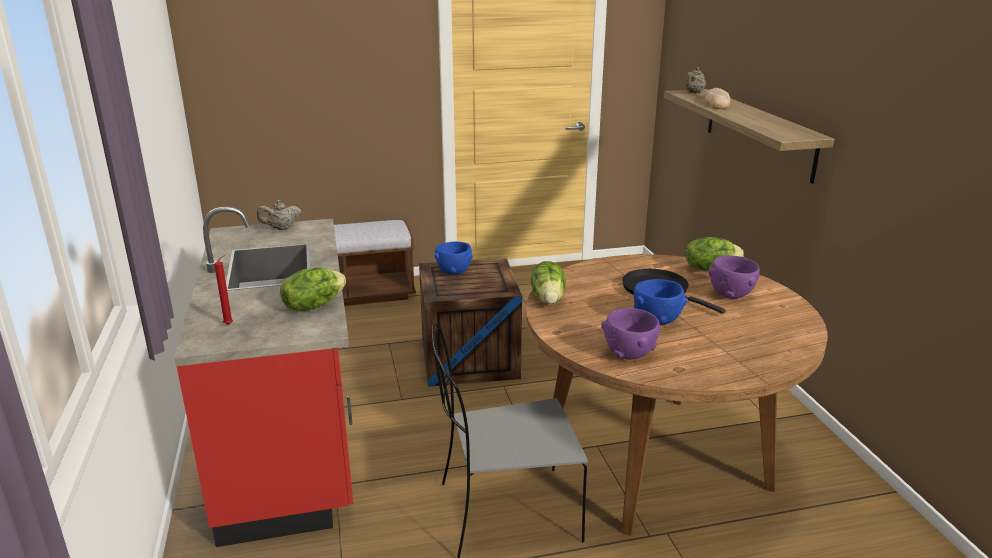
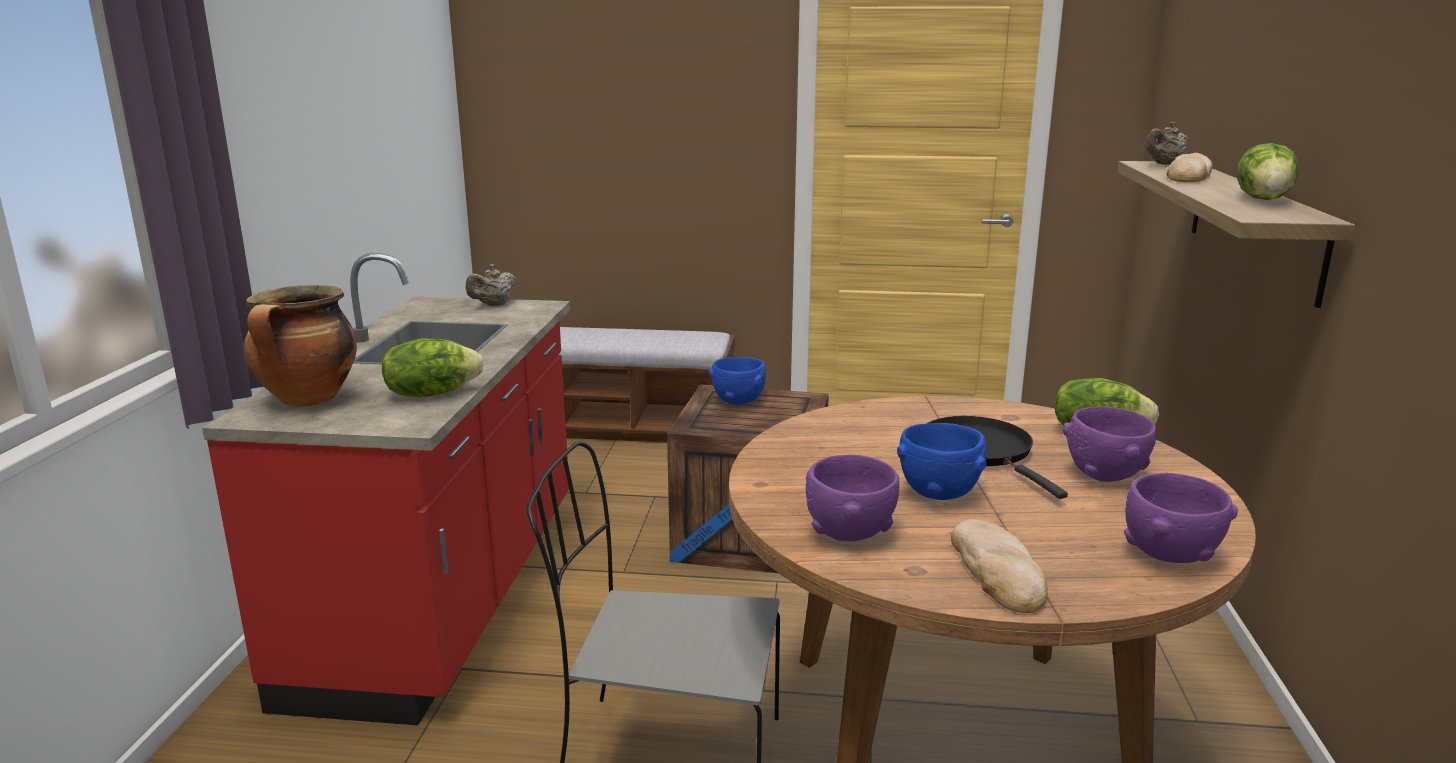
camera: 20 degrees right, 5 degrees down
red candle [214,254,233,325] -> cooking pot [244,285,357,407]
beige teapot [257,200,301,230] -> beige teapot turned 45 degrees counterclockwise [466,264,516,306]
lettuce [531,261,566,304] -> lettuce moved to [1237,143,1298,200]
none -> bread [951,519,1048,613]
none -> purple bowl [1124,473,1238,563]

